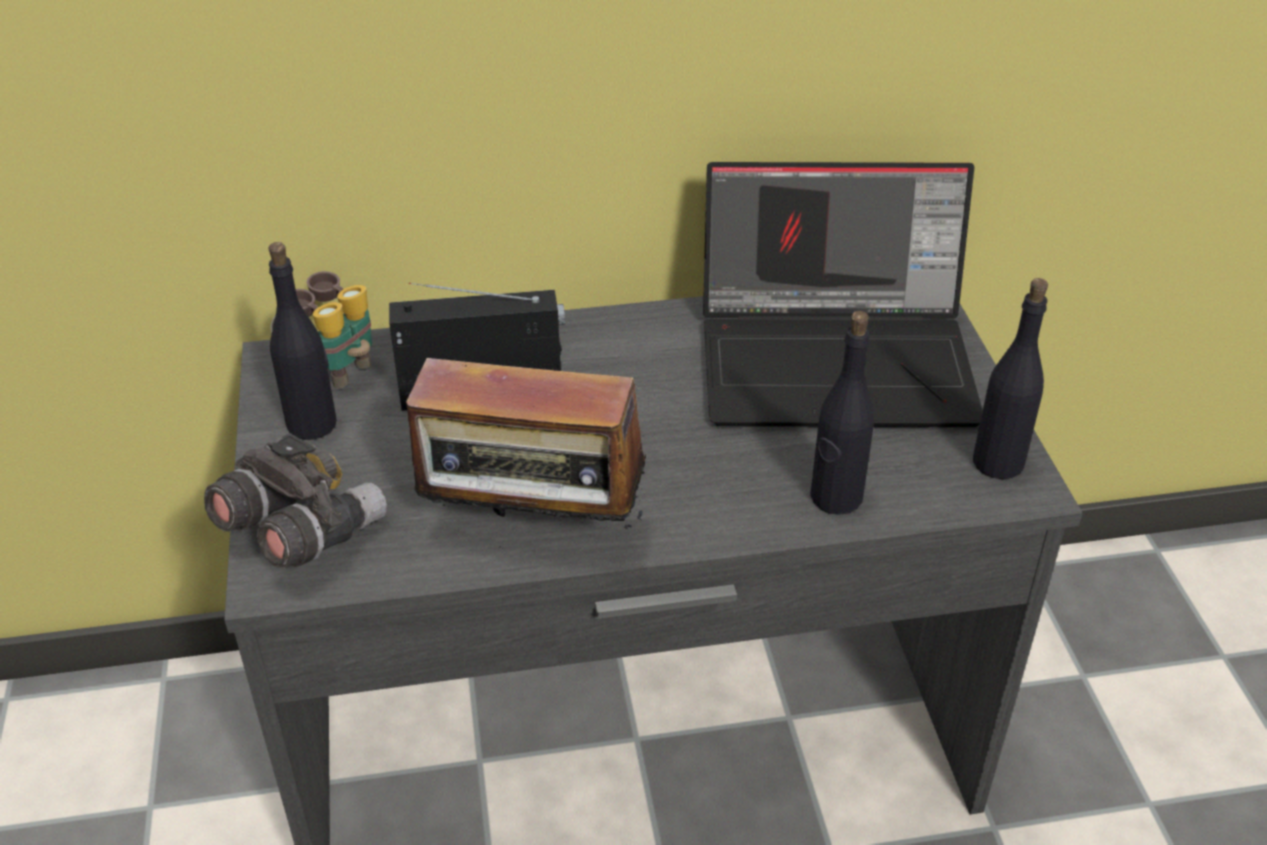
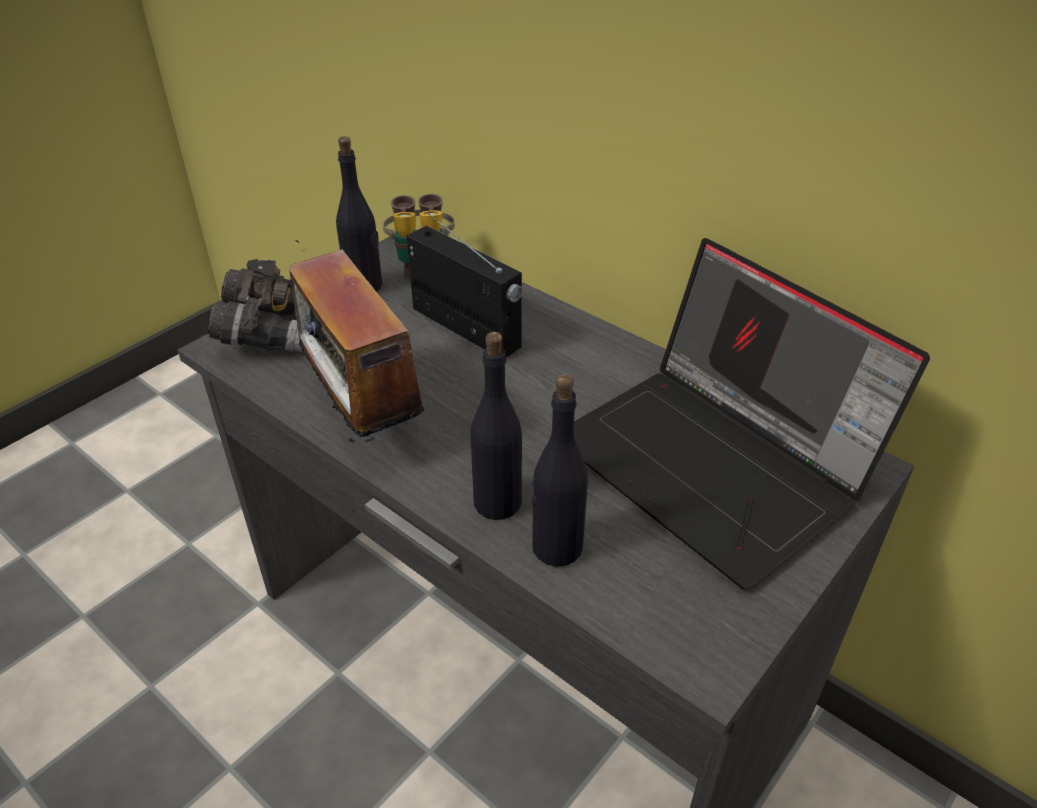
camera: 50 degrees right, 0 degrees up
black bottle [973,278,1048,479] -> black bottle moved to [470,332,522,520]

